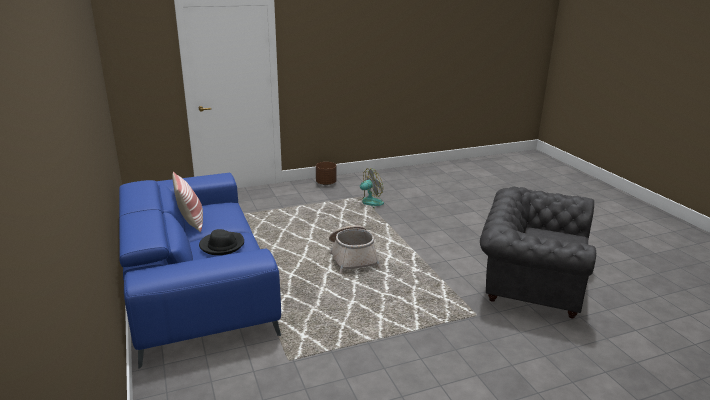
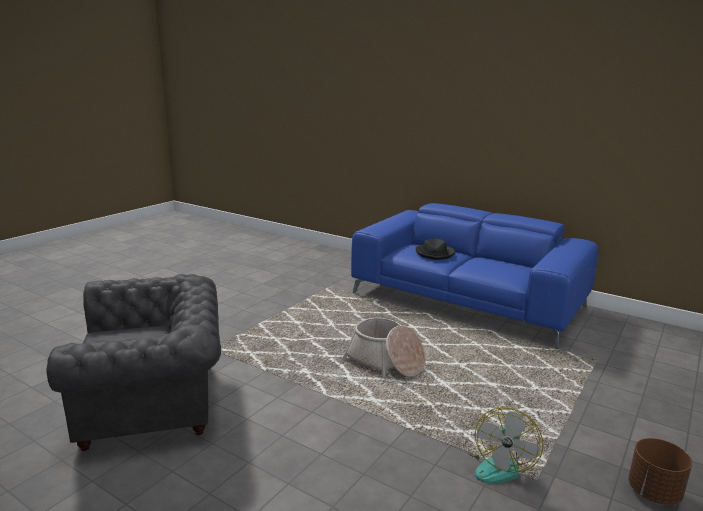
camera: 145 degrees right, 5 degrees down
pillow [173,172,203,232] -> none

